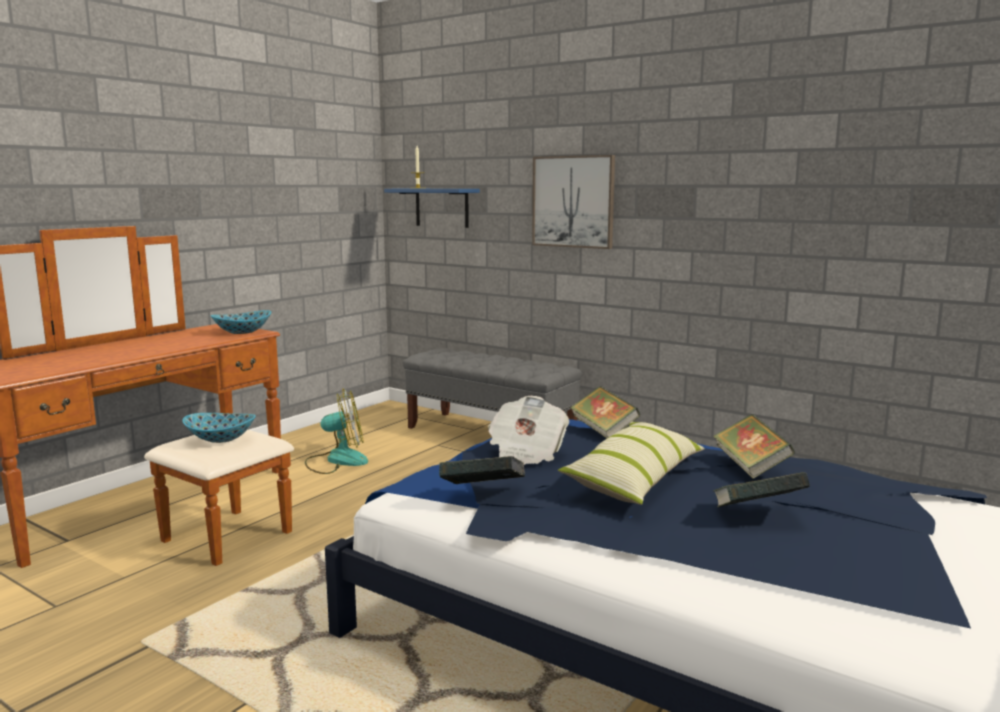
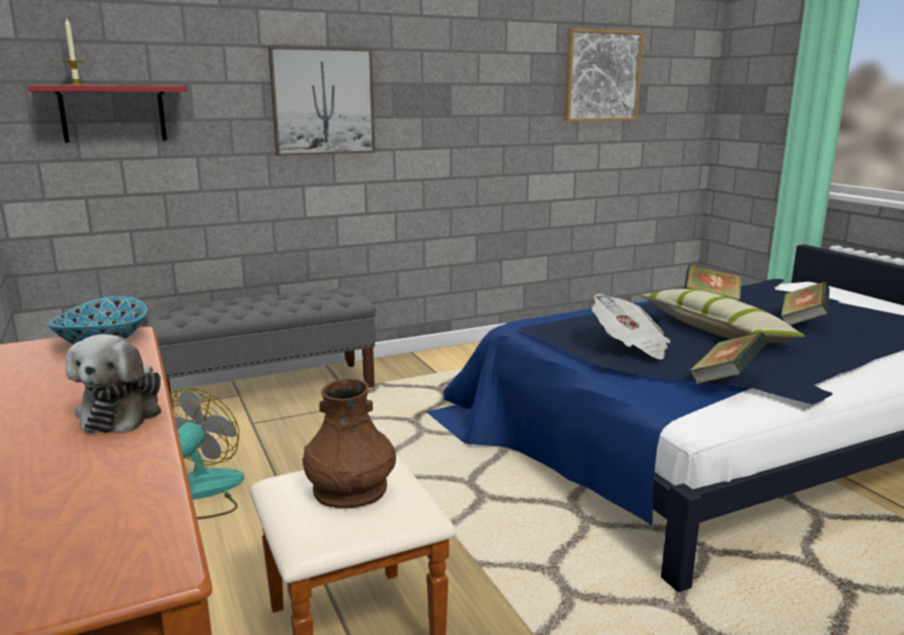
camera: 60 degrees left, 5 degrees up
bowl [182,413,256,443] -> brown vase [303,379,396,509]
blue shelf [384,189,480,228] -> red shelf [28,85,187,143]
book [570,386,640,438] -> none
none -> plush toy [65,334,161,433]
none -> picture [564,28,644,122]

